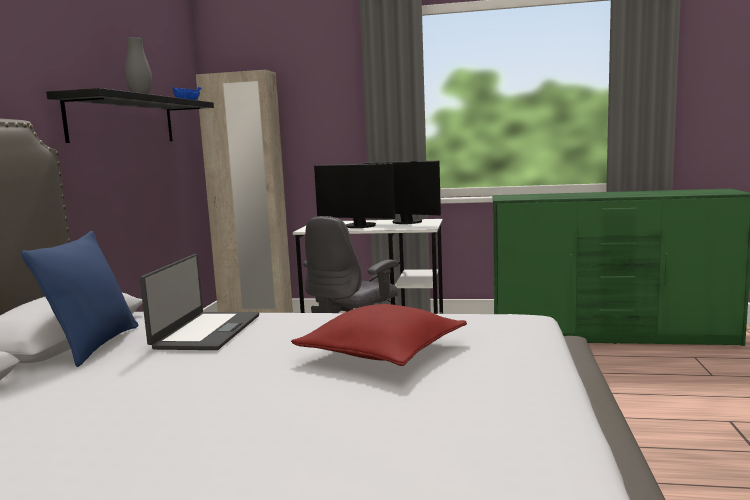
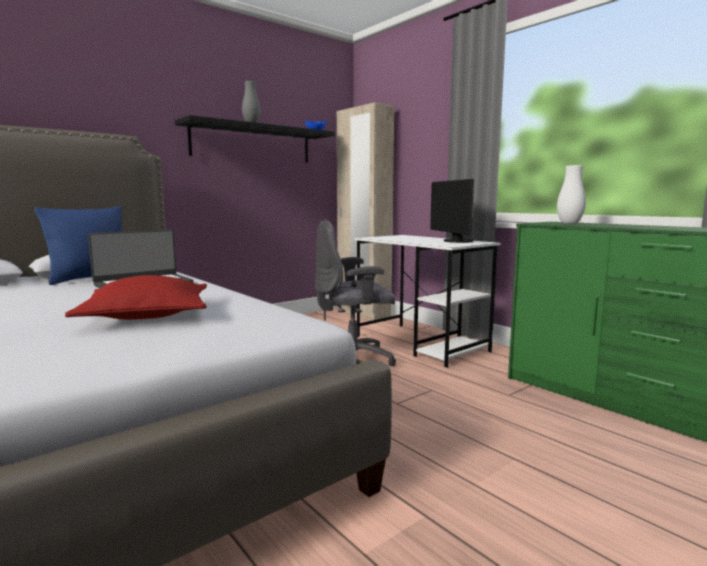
camera: 40 degrees right, 0 degrees up
monitor [314,163,395,228] -> none
none -> white vase [557,165,586,224]

